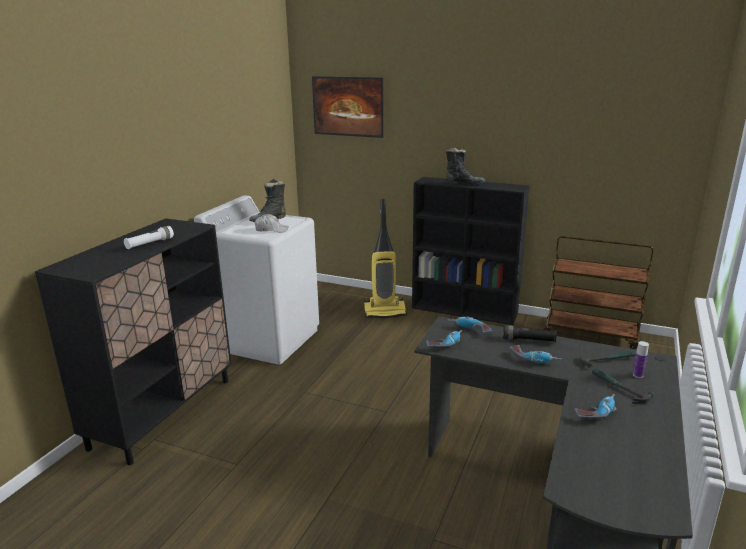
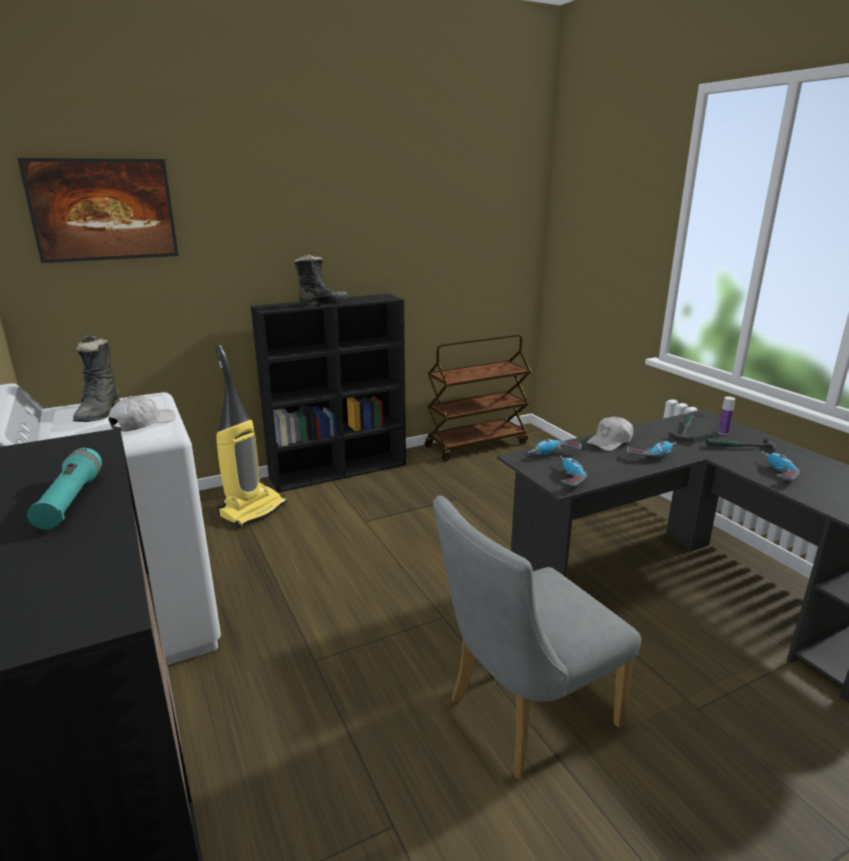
camera: 50 degrees left, 0 degrees up
white flashlight [124,226,174,249] -> turquoise flashlight [27,448,102,530]
black flashlight [503,325,557,342] -> white cap [586,416,633,451]
none -> grey chair [433,495,641,780]

